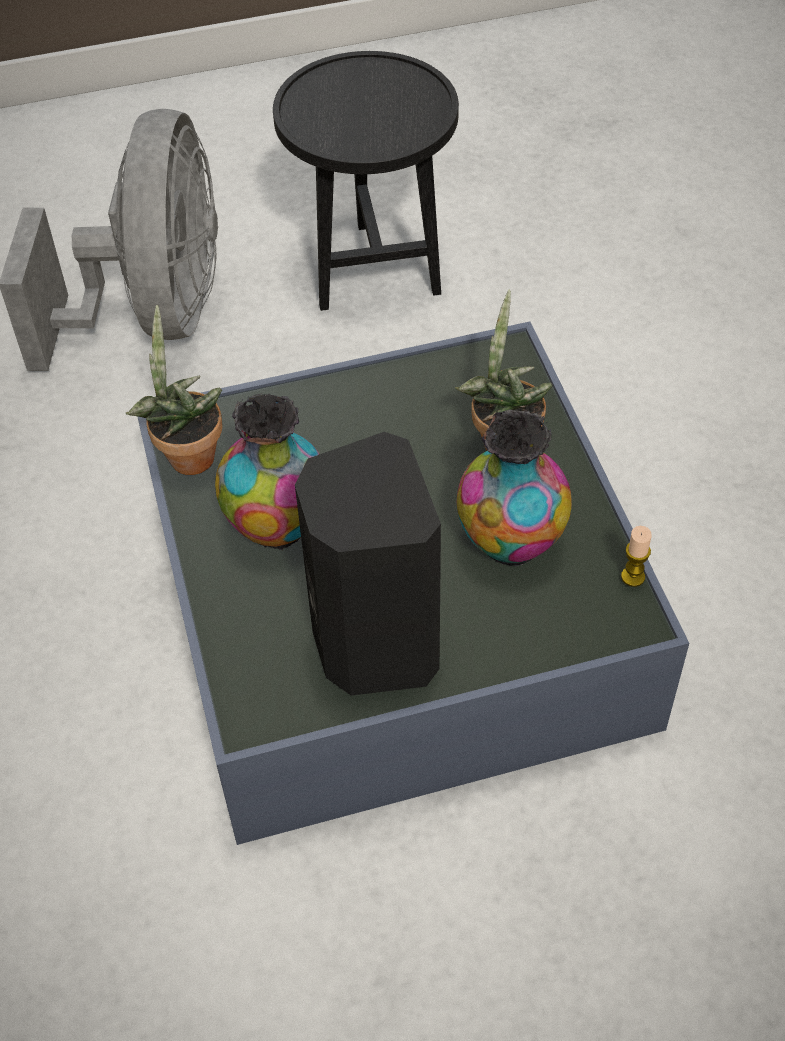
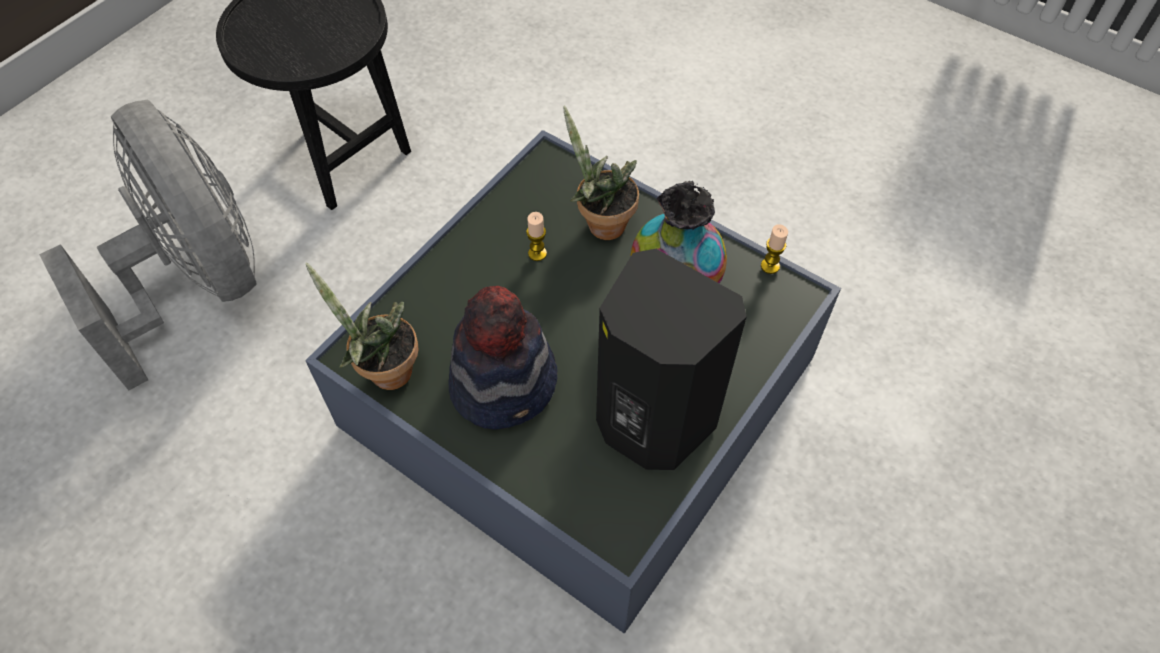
camera: 40 degrees left, 5 degrees up
vase [215,393,319,550] -> hat [448,286,557,430]
none -> candle [526,212,547,261]

